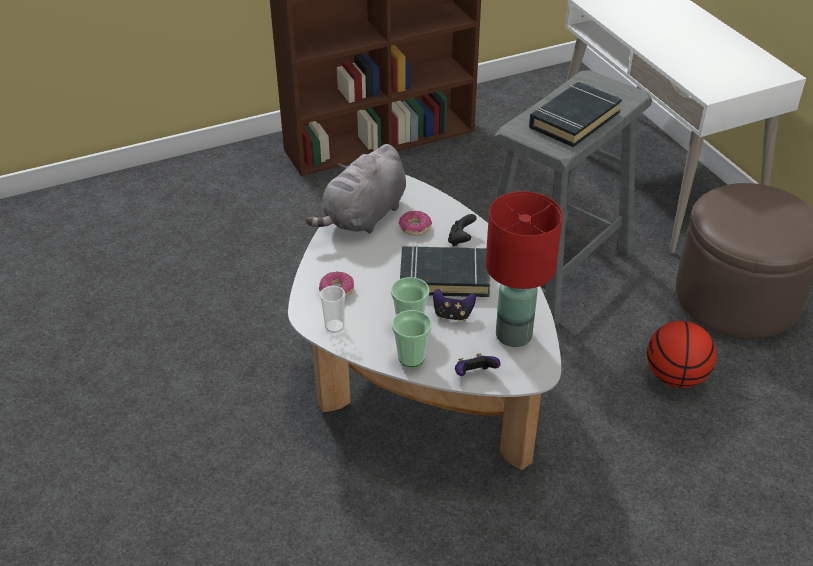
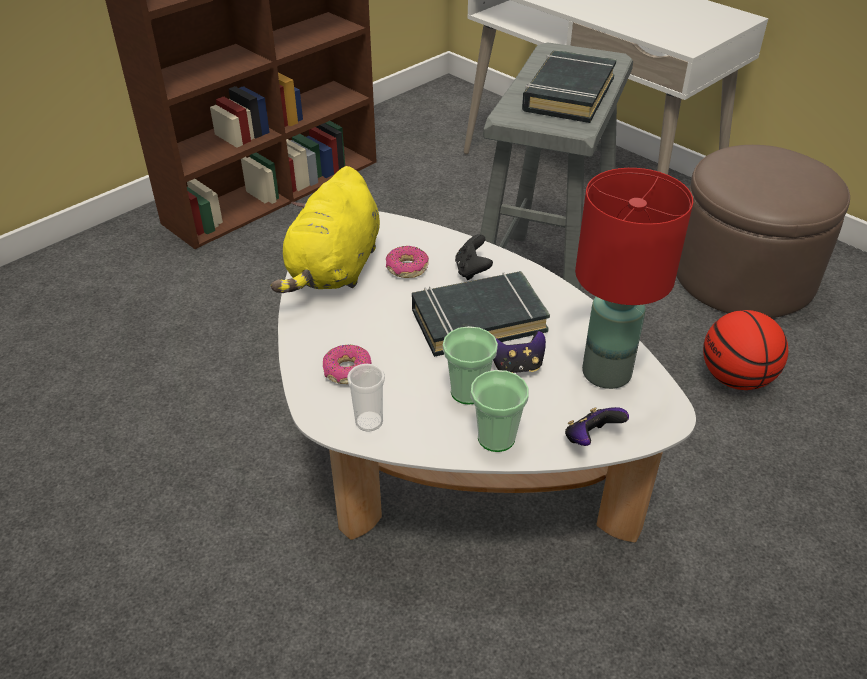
camera: 20 degrees left, 0 degrees up
grey plush toy [306,144,406,234] -> yellow plush toy [271,166,380,293]

